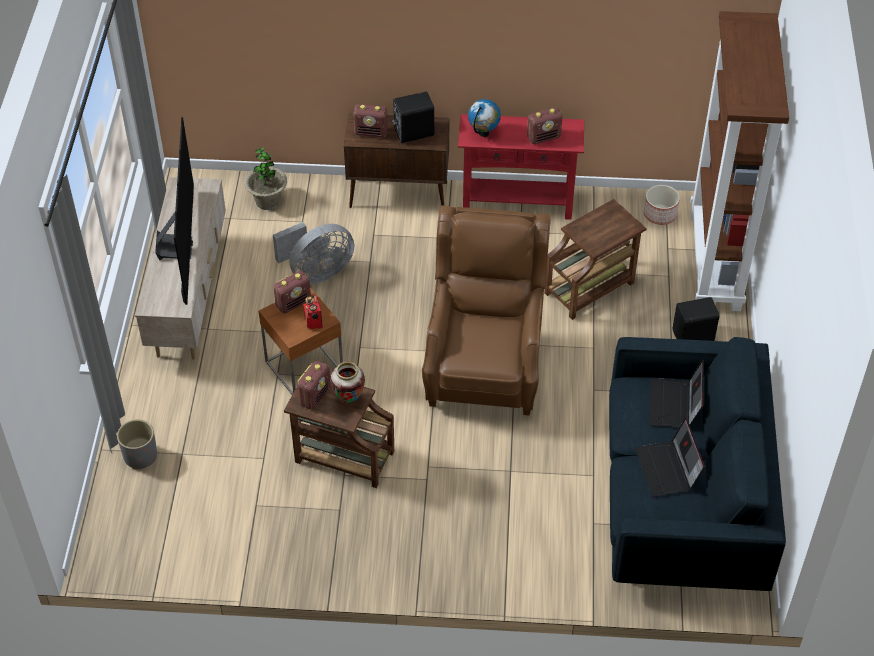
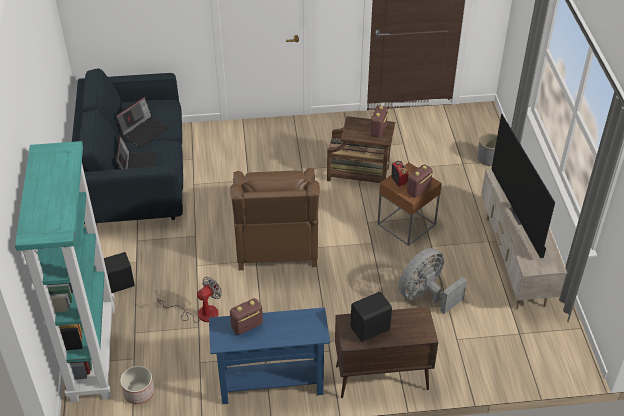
camera: 170 degrees right, 5 degrees down
potted plant [244,148,287,210] -> none
vase [330,362,365,404] -> none
radio [353,104,388,137] -> none
red console table [458,114,584,220] -> blue console table [209,307,330,404]
globe [468,99,501,137] -> none
brown side table [544,199,647,320] -> fan [157,277,222,323]
laptop [635,417,705,497] -> laptop turned 60 degrees clockwise [116,96,169,147]
brown bookcase [690,11,789,311] -> turquoise bookcase [15,141,115,402]

